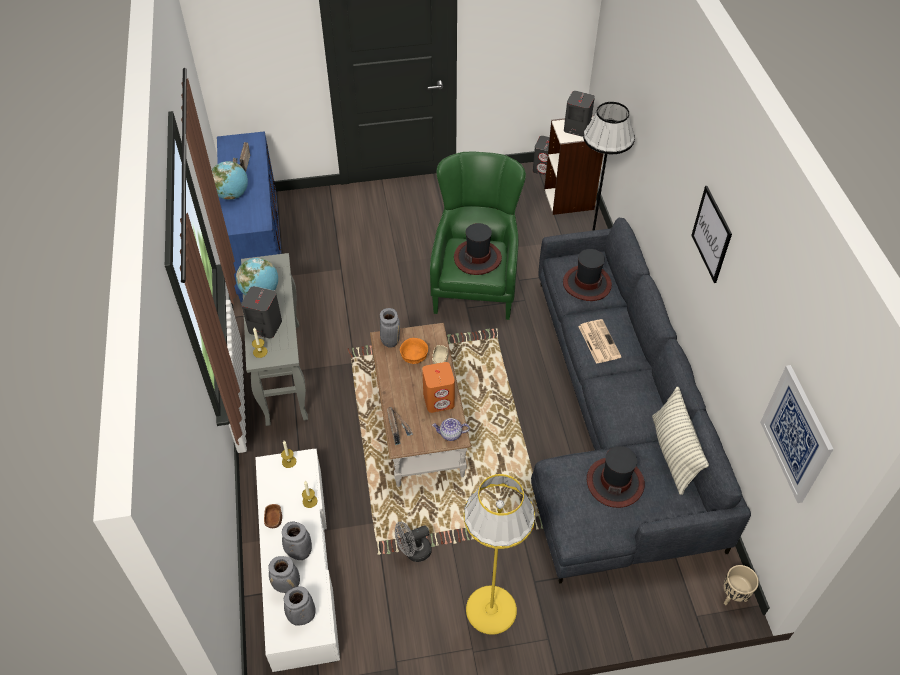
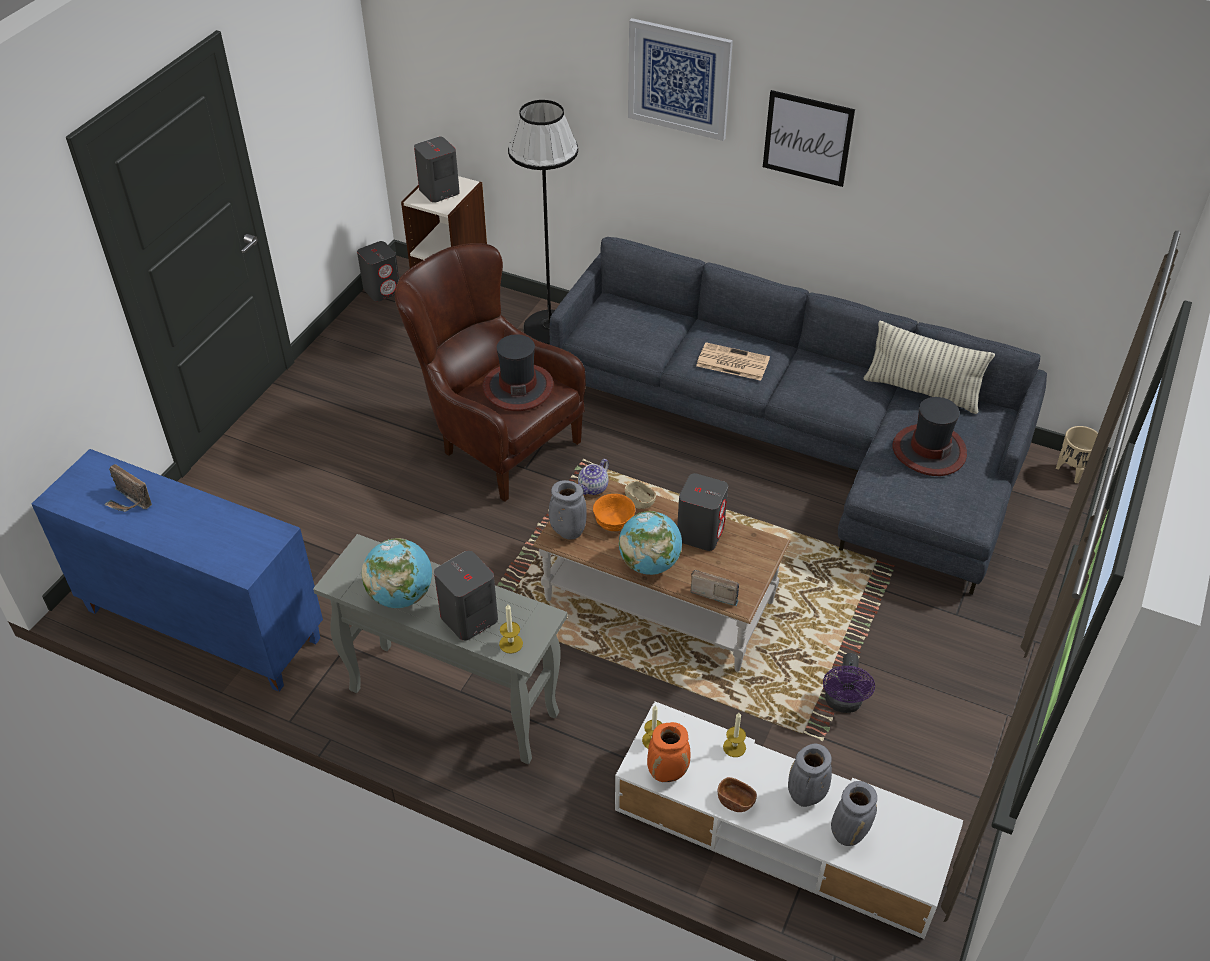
camera: 55 degrees left, 5 degrees down
globe [212,161,248,200] -> globe moved to [619,511,682,575]
grey vase [284,586,316,625] -> none
grey fan [395,522,432,562] -> purple fan [823,653,875,713]
orange speaker [422,362,455,413] -> grey speaker [677,473,728,551]
green armchair [430,151,526,320] -> brown armchair [395,243,586,502]
teapot [432,418,470,441] -> teapot moved to [578,459,609,495]
yellow floor lamp [464,474,535,635] -> none
hat [563,249,612,301] -> none
picture [760,365,833,503] -> picture moved to [628,18,733,141]
none -> orange vase [647,722,690,782]

